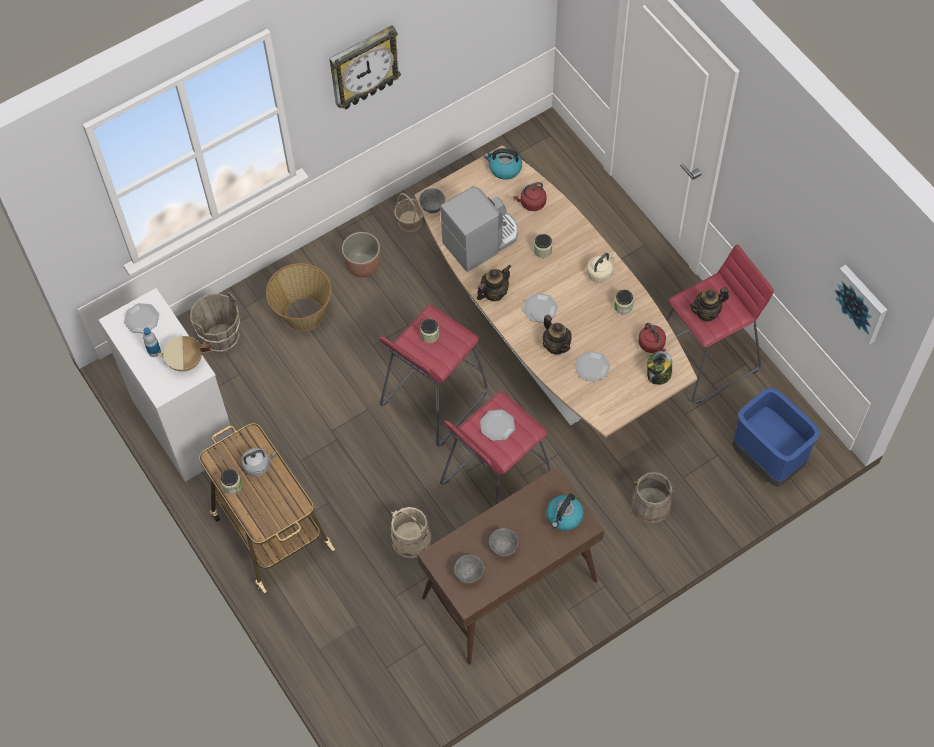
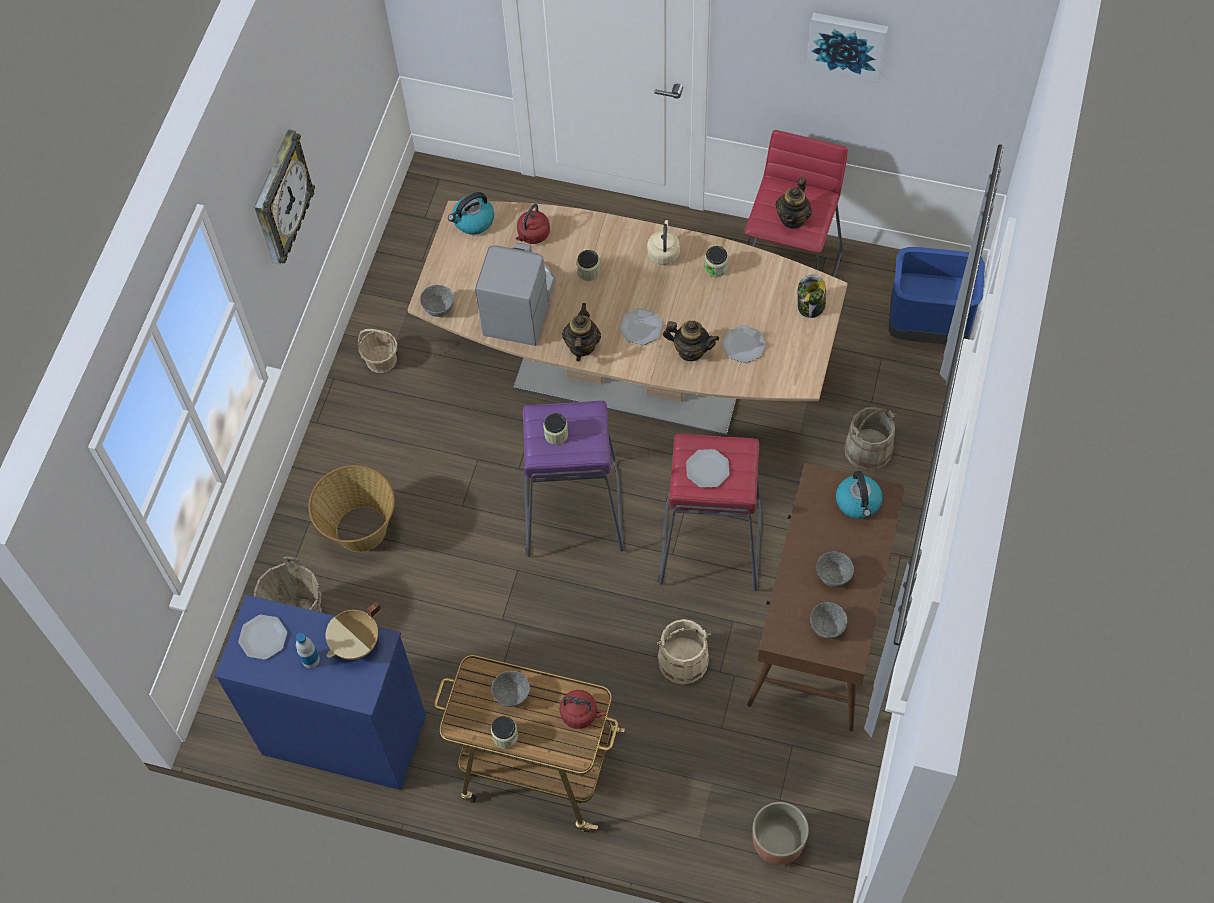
camera: 40 degrees left, 0 degrees up
white dresser [99,288,239,482] -> blue dresser [214,595,426,790]
grey kettle [241,448,276,477] -> grey bowl [491,671,530,707]
planter [342,232,381,278] -> planter moved to [752,802,809,865]
red stool [379,305,488,446] -> purple stool [523,401,624,557]
red kettle [638,323,666,353] -> red kettle moved to [560,690,606,729]
picture [829,265,887,345] -> picture moved to [806,13,888,83]

